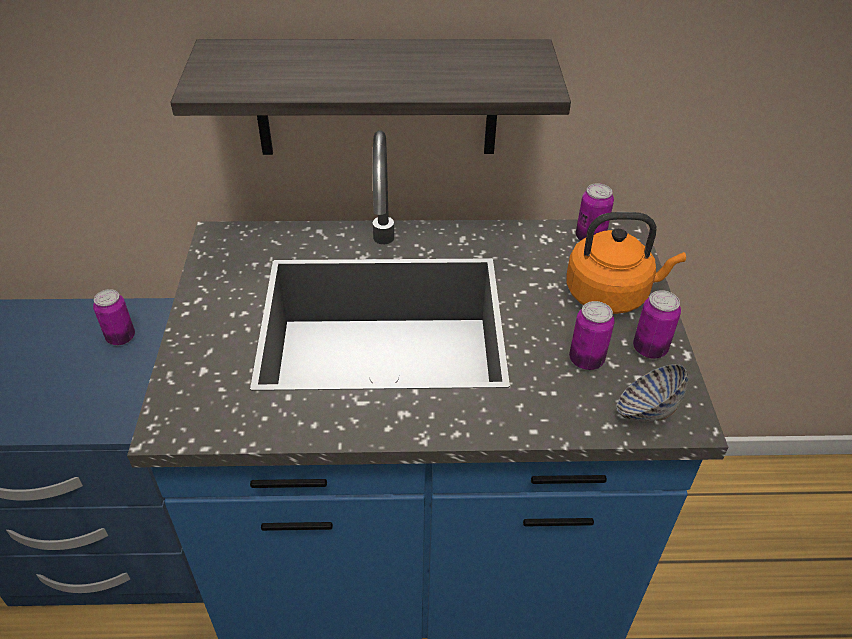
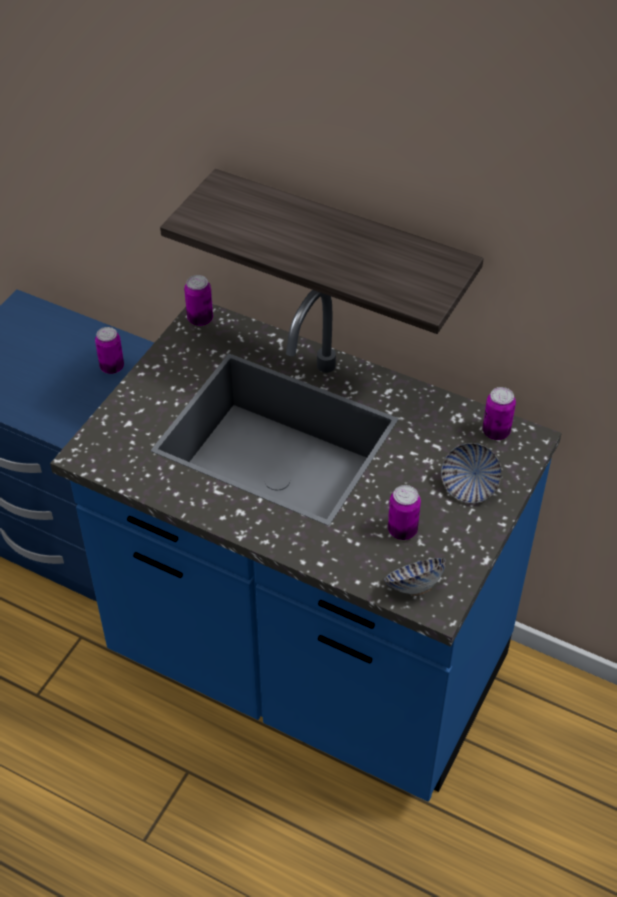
camera: 30 degrees right, 5 degrees up
orange kettle [566,212,686,314] -> bowl [441,443,502,504]
can [633,290,681,359] -> can moved to [184,275,213,326]

